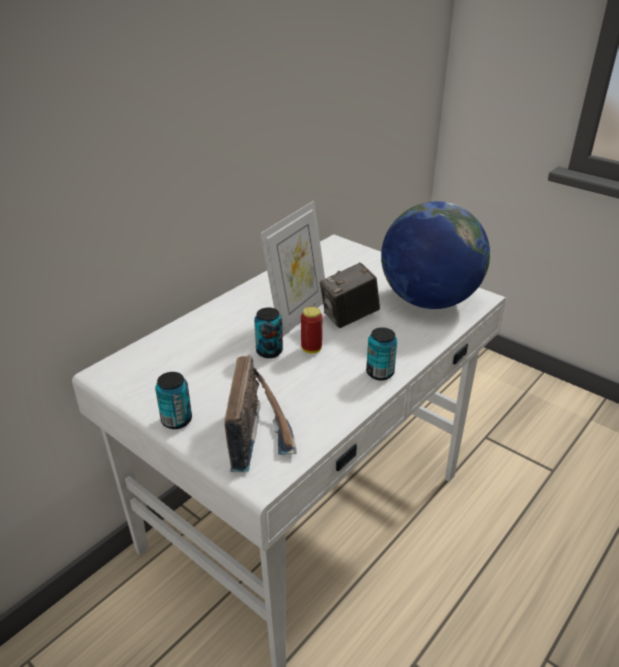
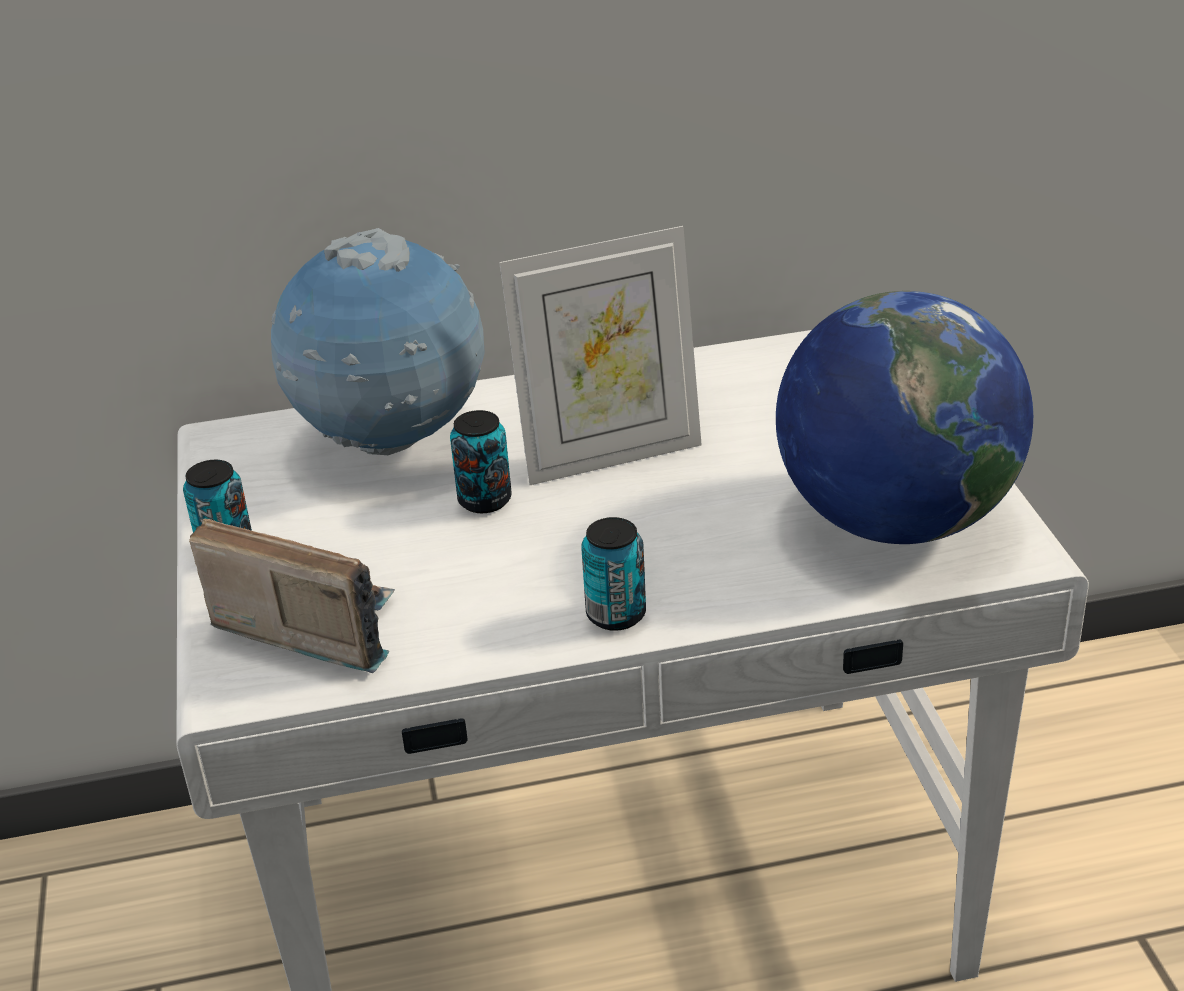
camera: 40 degrees right, 0 degrees up
radio [224,354,296,472] -> radio turned 105 degrees counterclockwise [189,519,395,673]
can [301,307,322,353] -> none
camera [320,262,380,328] -> none
none -> globe [271,228,485,455]

